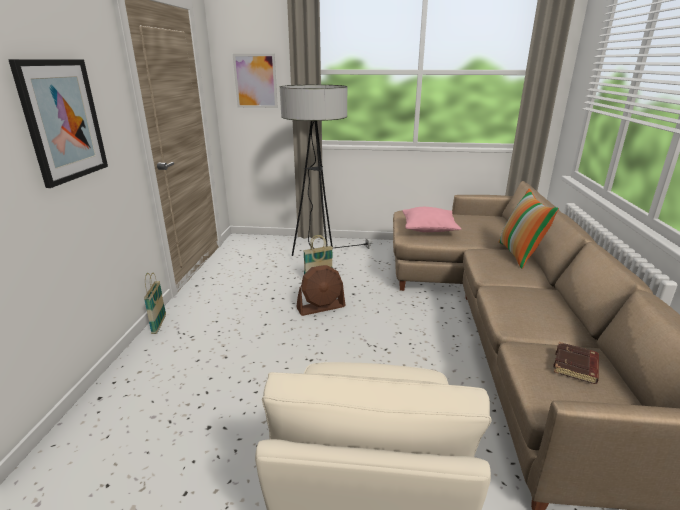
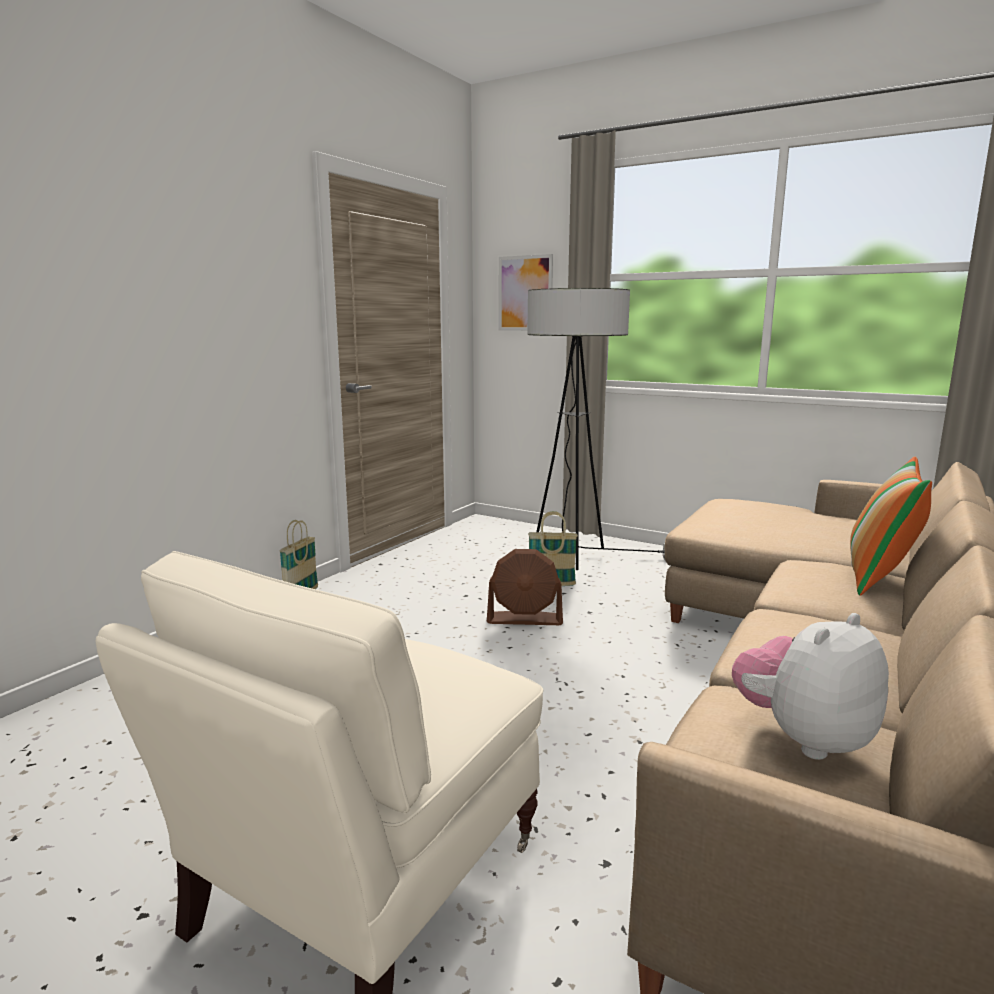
camera: 25 degrees right, 10 degrees down
picture [8,59,108,188] -> none
pink pillow [402,207,461,232] -> none
brown book [553,342,599,384] -> plush toy [732,613,889,760]

